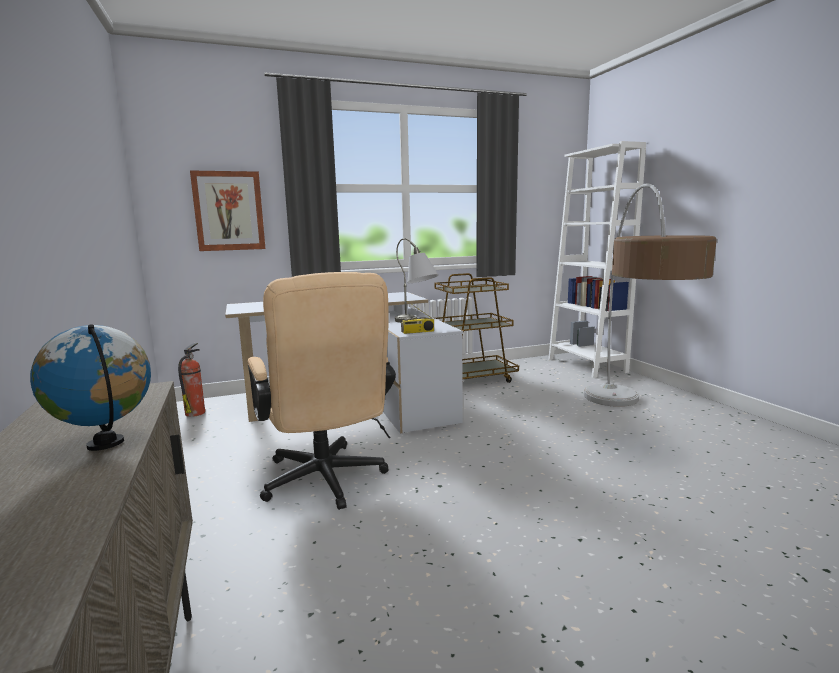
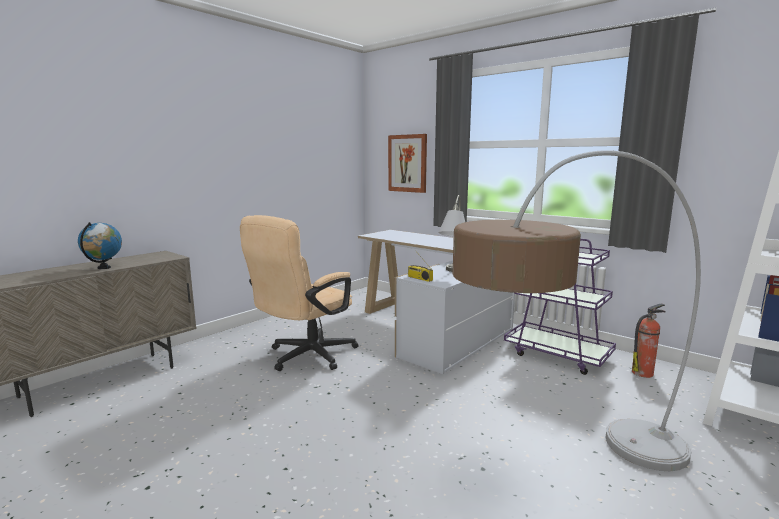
camera: 60 degrees right, 0 degrees up
fire extinguisher [178,343,205,417] -> fire extinguisher moved to [632,303,666,378]
brown cart [434,273,519,383] -> purple cart [504,239,616,375]

